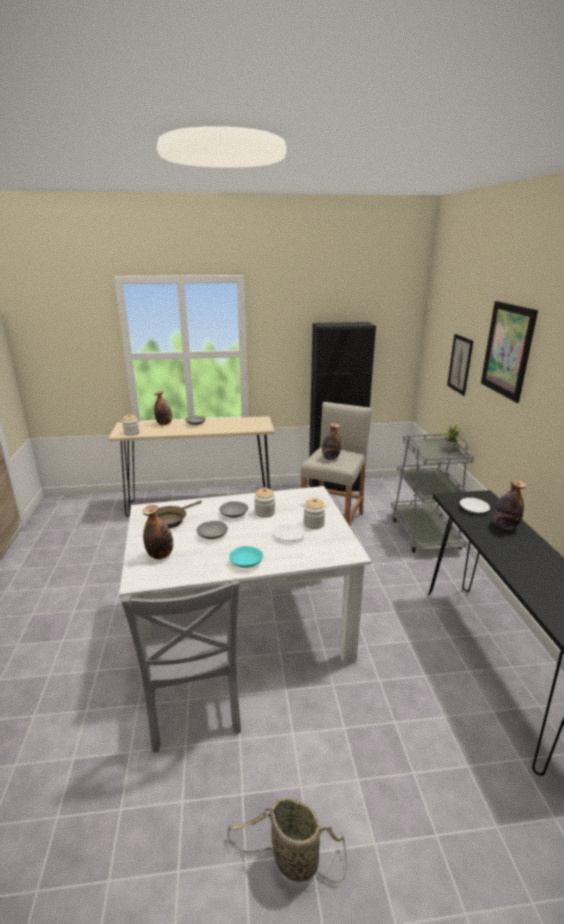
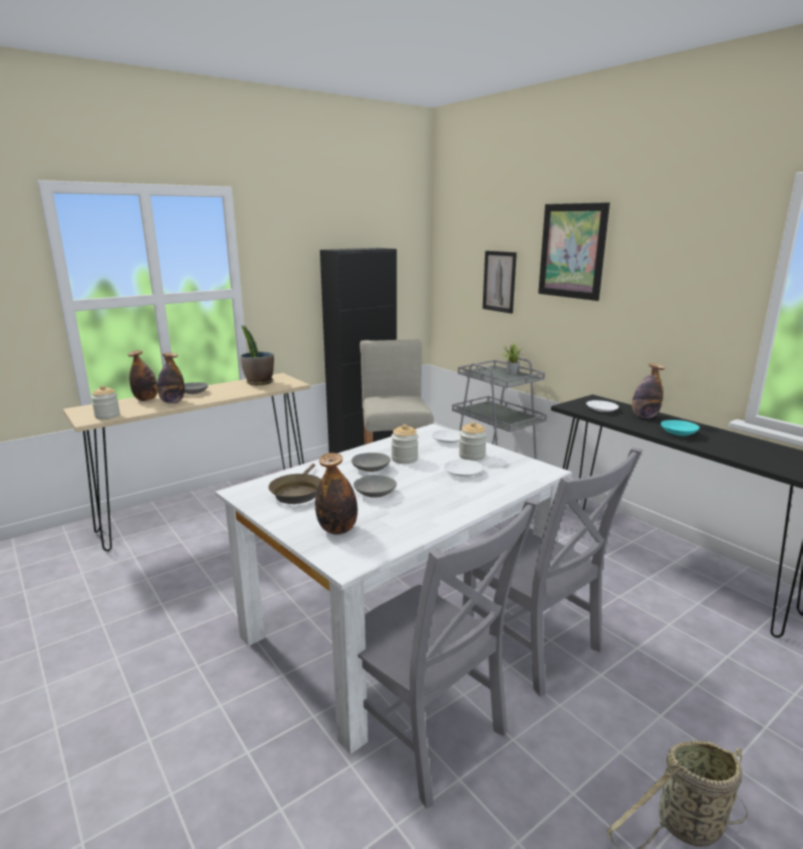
camera: 30 degrees left, 5 degrees down
turquoise bowl [229,546,263,568] -> turquoise bowl moved to [661,420,700,436]
bottle [322,423,341,460] -> bottle moved to [157,353,185,403]
none -> potted plant [240,325,274,385]
none -> grey chair [462,447,643,697]

